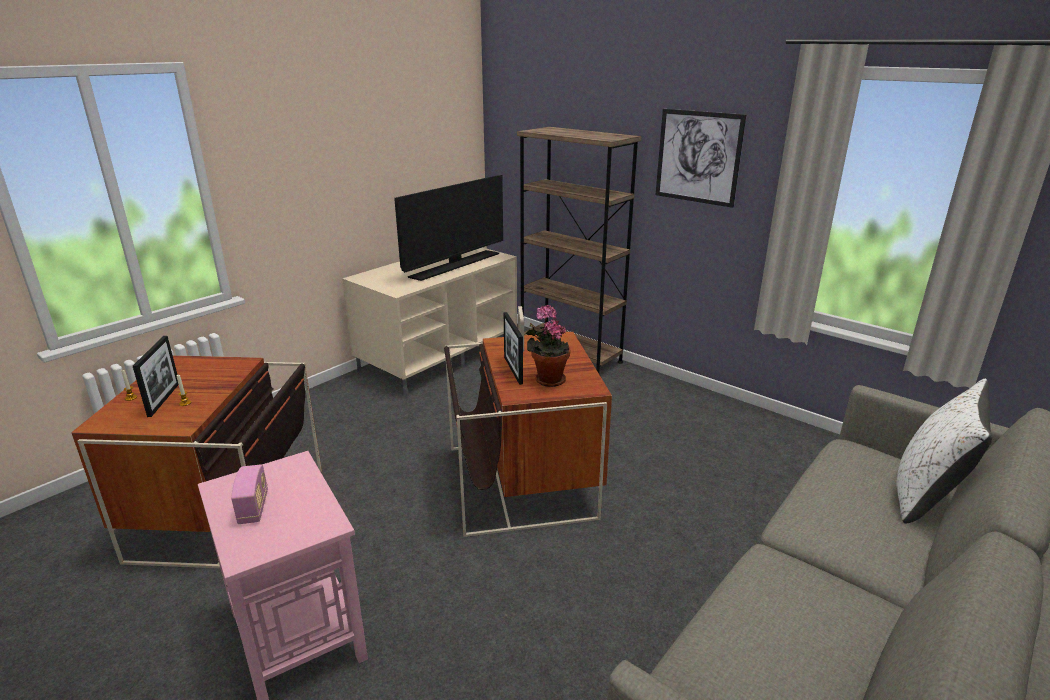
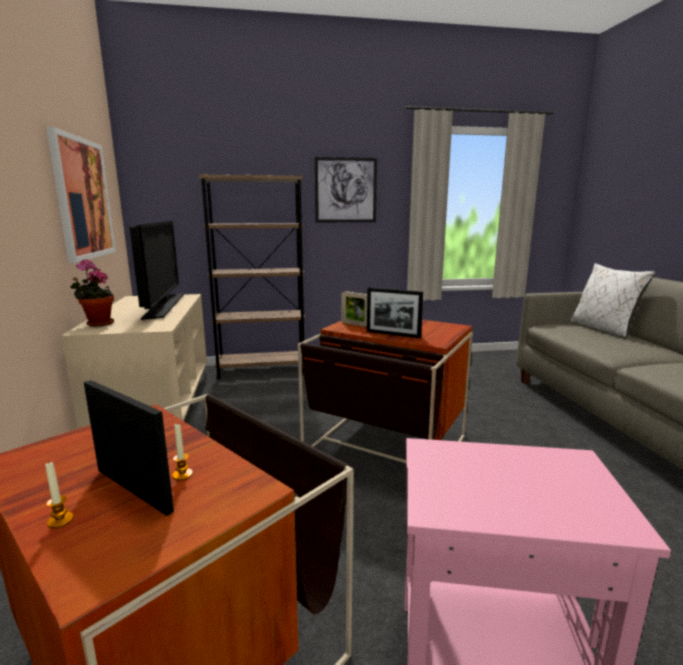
camera: 50 degrees left, 10 degrees down
radio [231,464,268,524] -> none
potted plant [526,305,570,387] -> potted plant moved to [70,259,114,327]
none -> picture [46,127,116,263]

